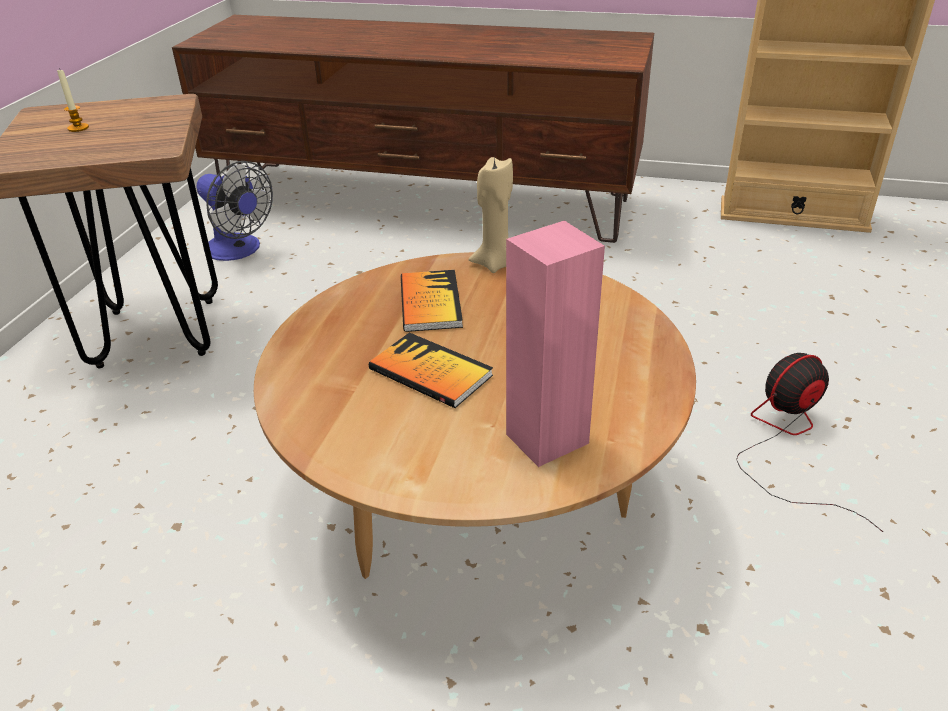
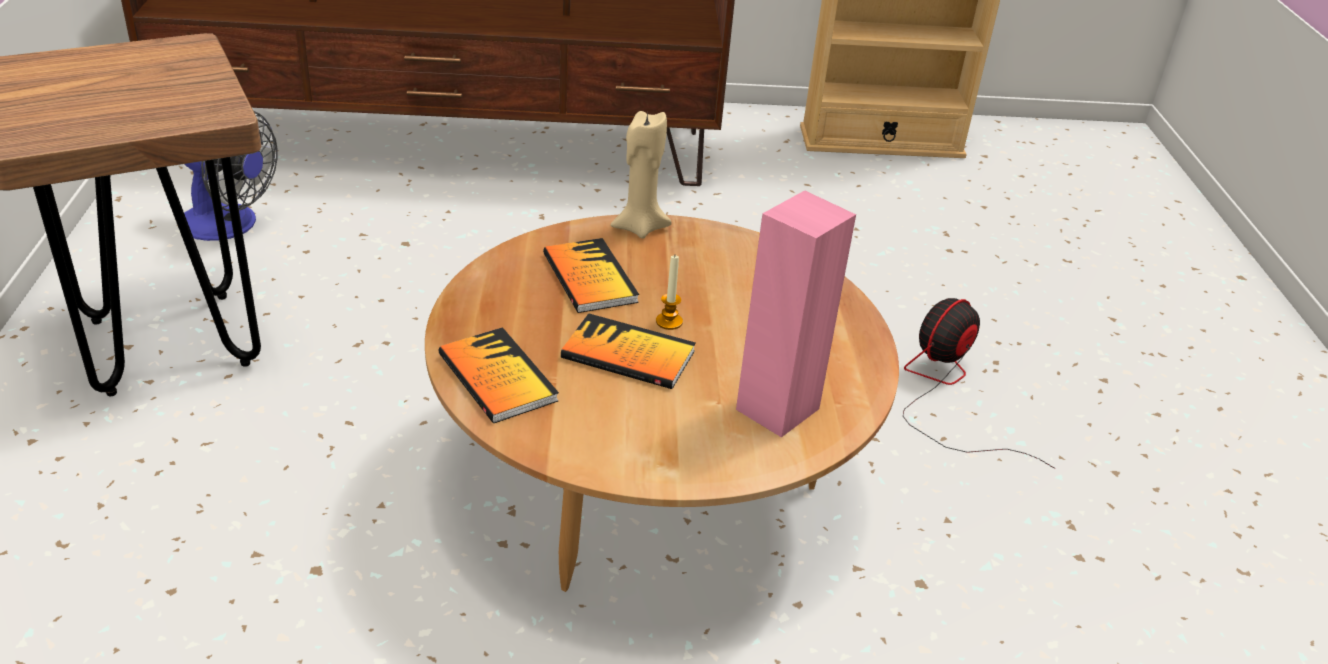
camera: 20 degrees left, 0 degrees up
candle [57,68,89,132] -> candle moved to [656,255,683,330]
none -> book [439,327,559,423]

